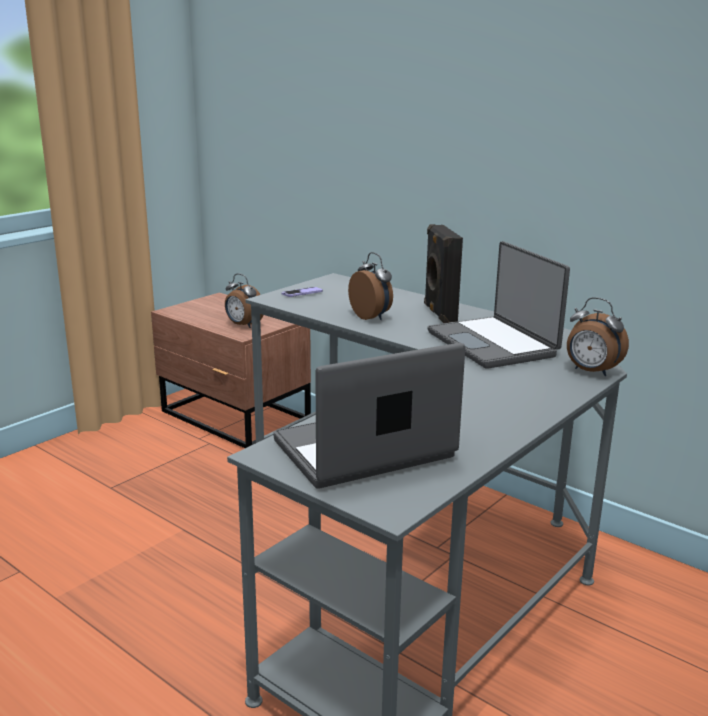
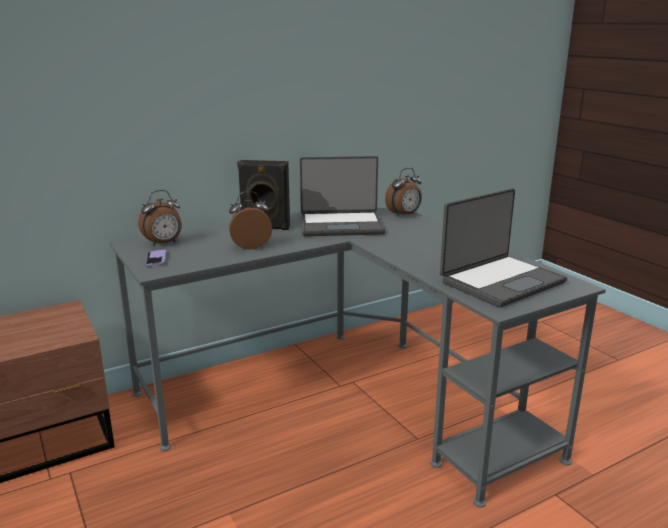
camera: 70 degrees left, 0 degrees up
alarm clock [225,274,263,328] -> alarm clock moved to [138,190,182,246]
laptop [273,343,465,489] -> laptop turned 120 degrees counterclockwise [440,188,567,307]

